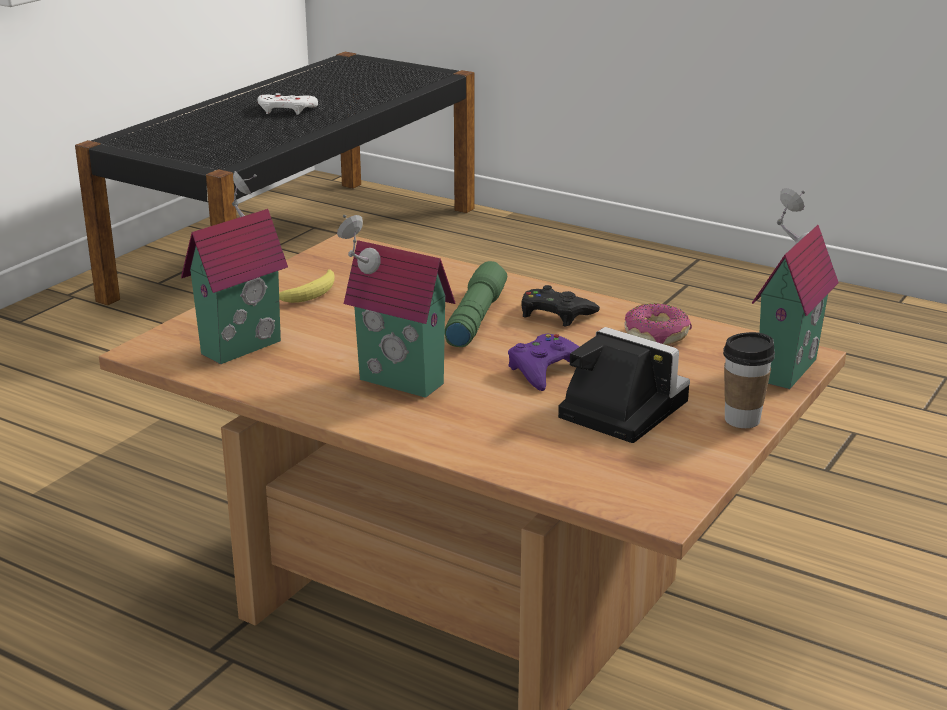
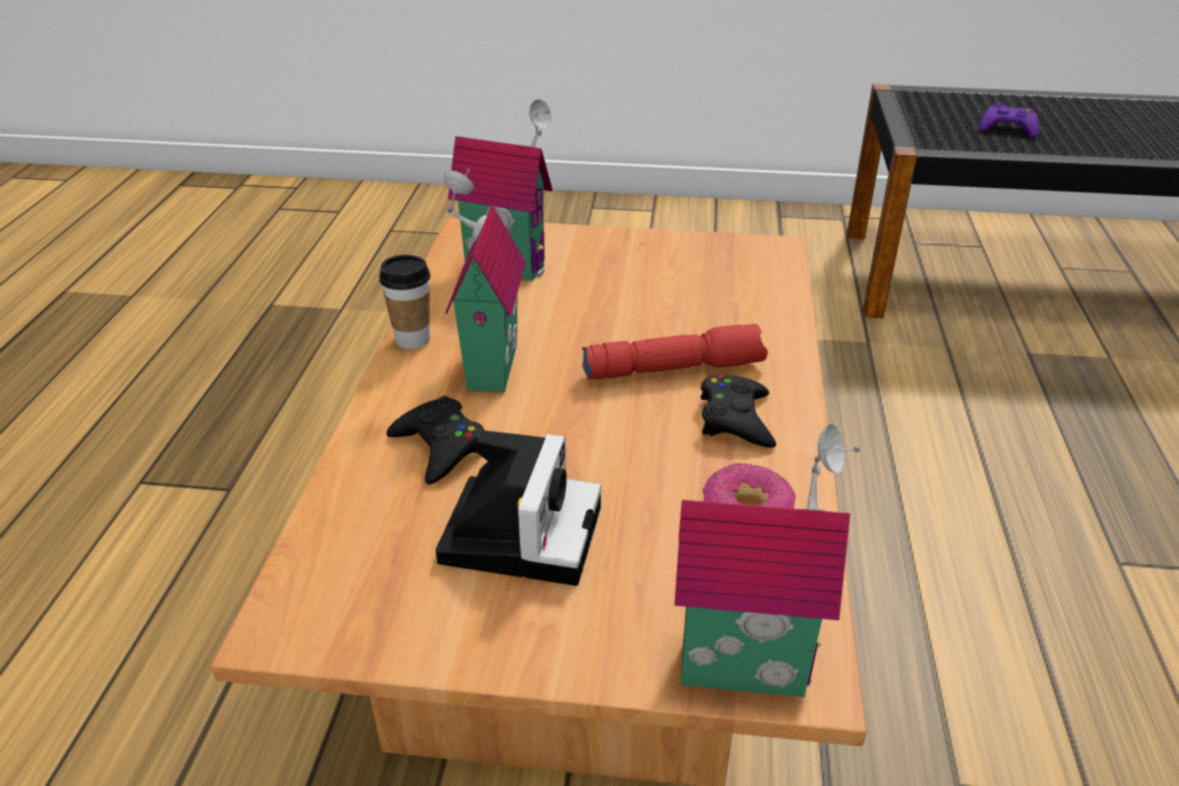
camera: 65 degrees right, 10 degrees up
white game controller [257,93,318,115] -> none
banana [279,269,335,303] -> none
green flashlight [445,261,507,347] -> red flashlight [582,324,768,380]
purple game controller [508,334,579,391] -> purple game controller moved to [979,102,1039,138]
cup [723,332,775,428] -> cup moved to [379,255,430,349]
none -> black game controller [386,396,484,485]

